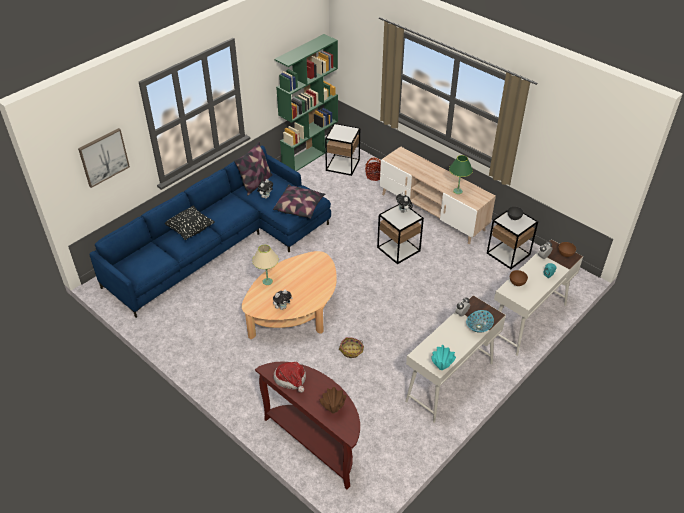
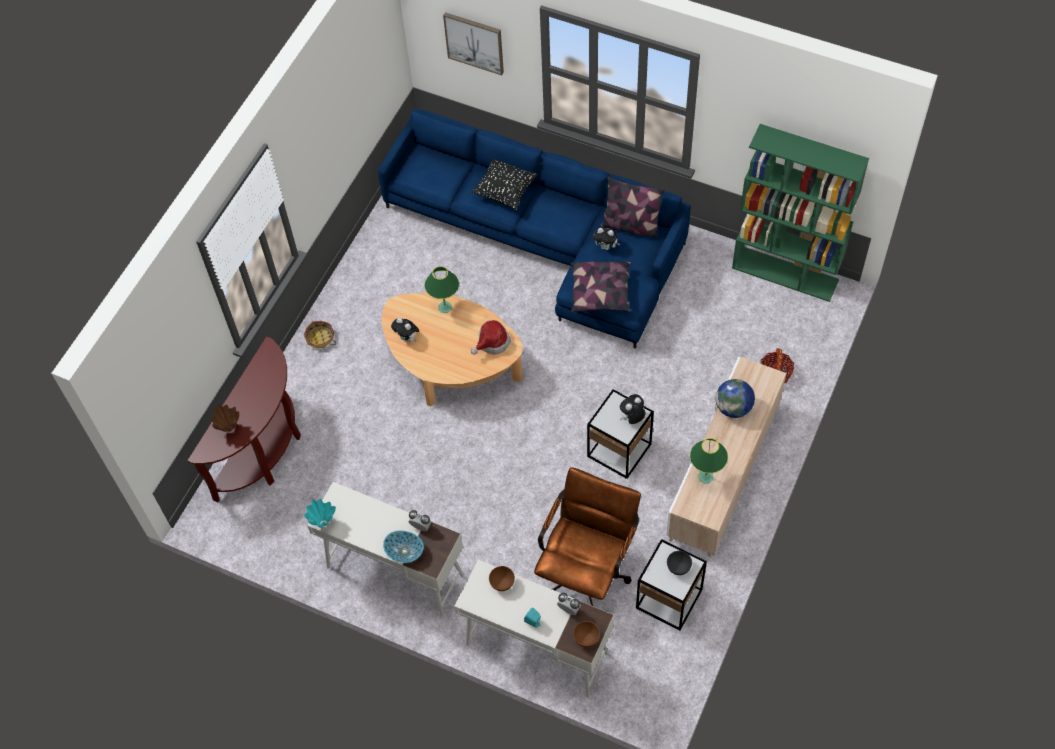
camera: 75 degrees right, 15 degrees up
beige table lamp [252,245,279,285] -> green table lamp [425,266,459,313]
hat [273,362,306,393] -> hat moved to [471,320,511,355]
side table [325,123,360,176] -> none
basket [339,337,364,358] -> basket moved to [304,321,336,348]
none -> brown office chair [534,467,641,606]
none -> globe [716,379,755,418]

